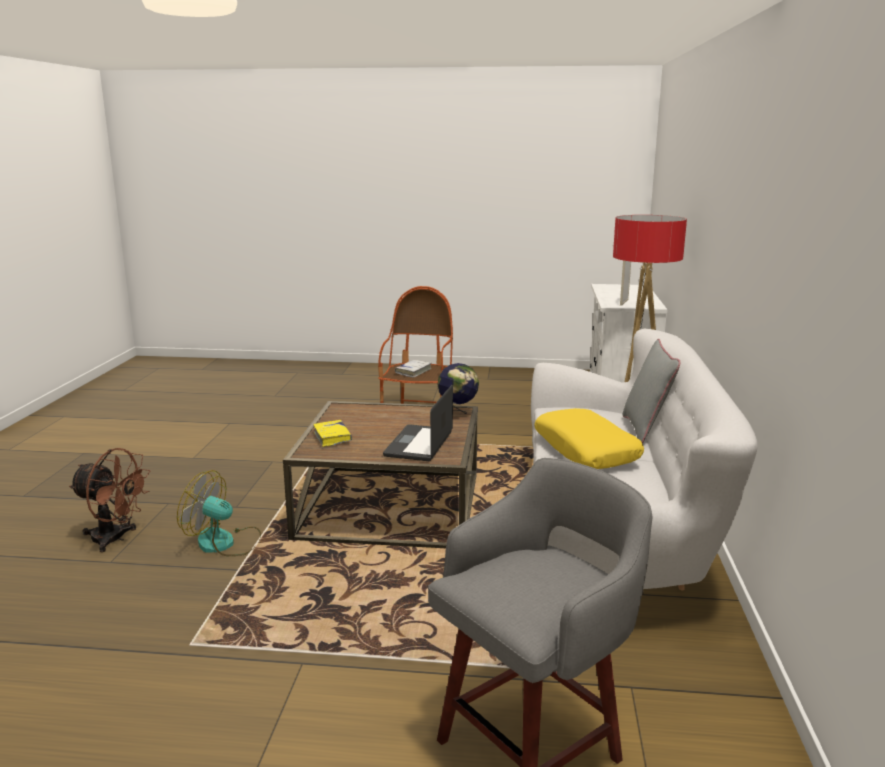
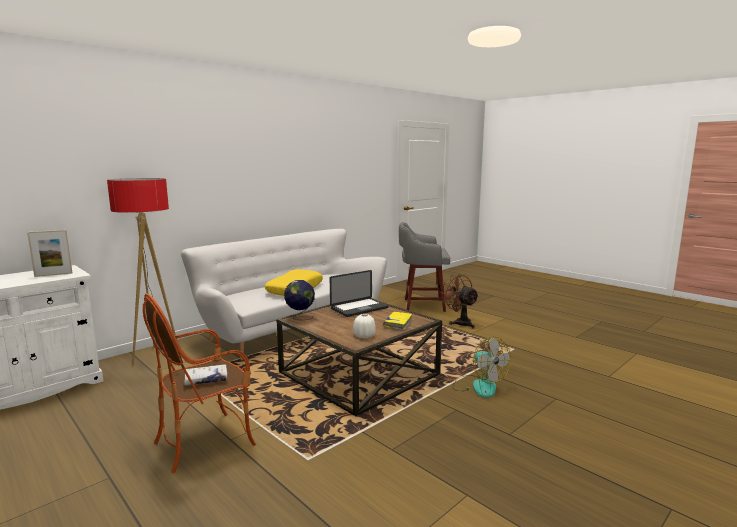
camera: 140 degrees left, 5 degrees down
brown fan [69,448,151,552] -> brown fan moved to [440,274,479,329]
grey pillow [623,339,681,444] -> none
none -> white vase [353,314,376,338]

